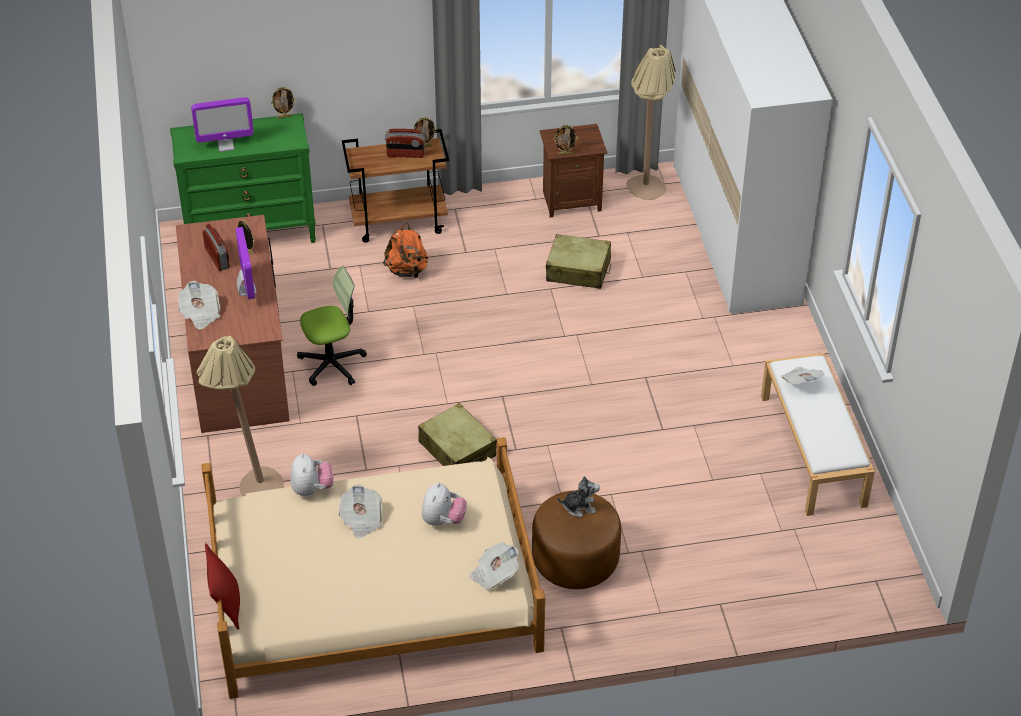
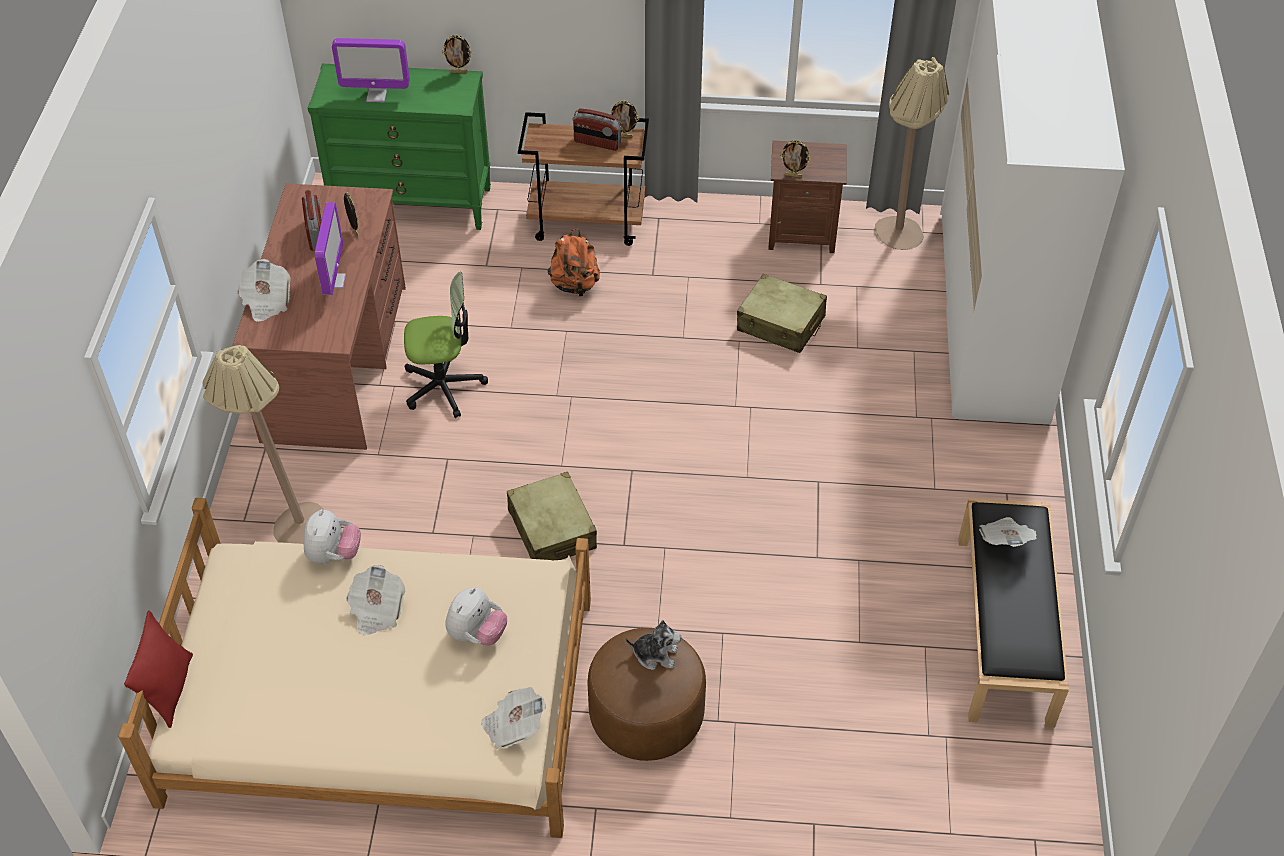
camera: 15 degrees right, 5 degrees up
white bench [761,353,875,516] -> black bench [958,498,1069,728]

